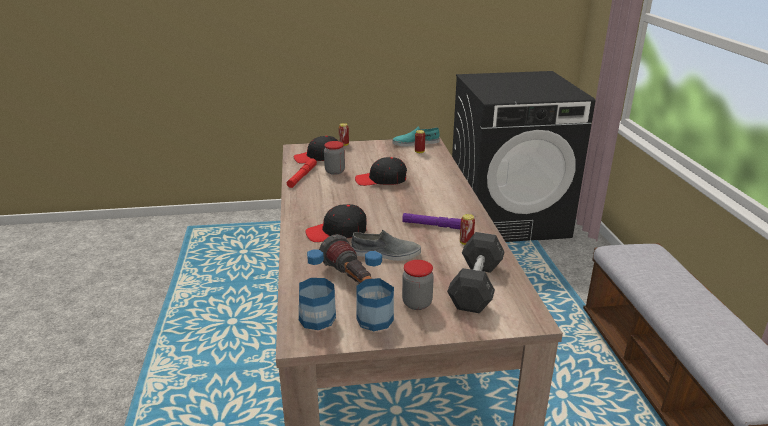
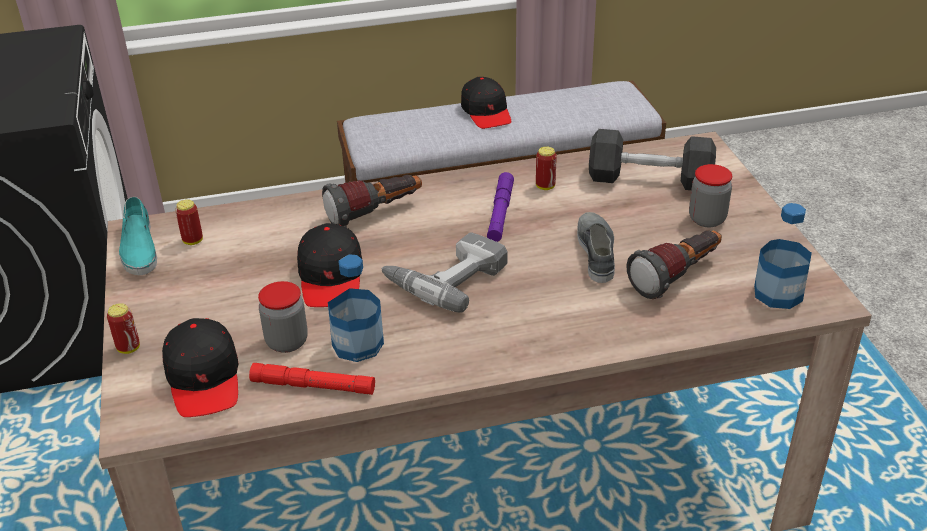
camera: 95 degrees left, 10 degrees up
black cap [305,204,367,242] -> black cap moved to [461,77,511,129]
bottle [356,251,394,331] -> bottle moved to [328,254,384,362]
none -> flashlight [322,175,422,227]
none -> power drill [381,232,508,313]

